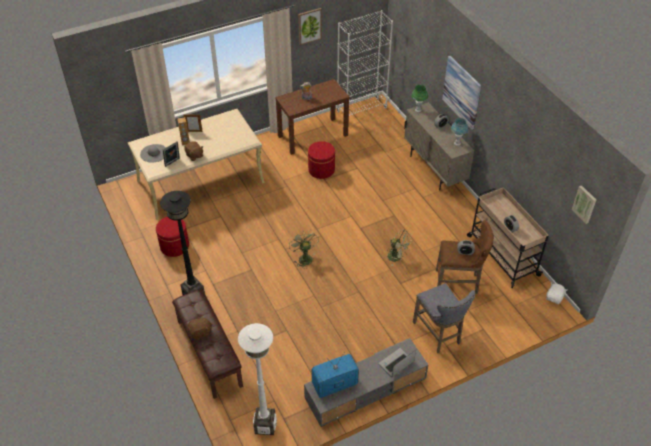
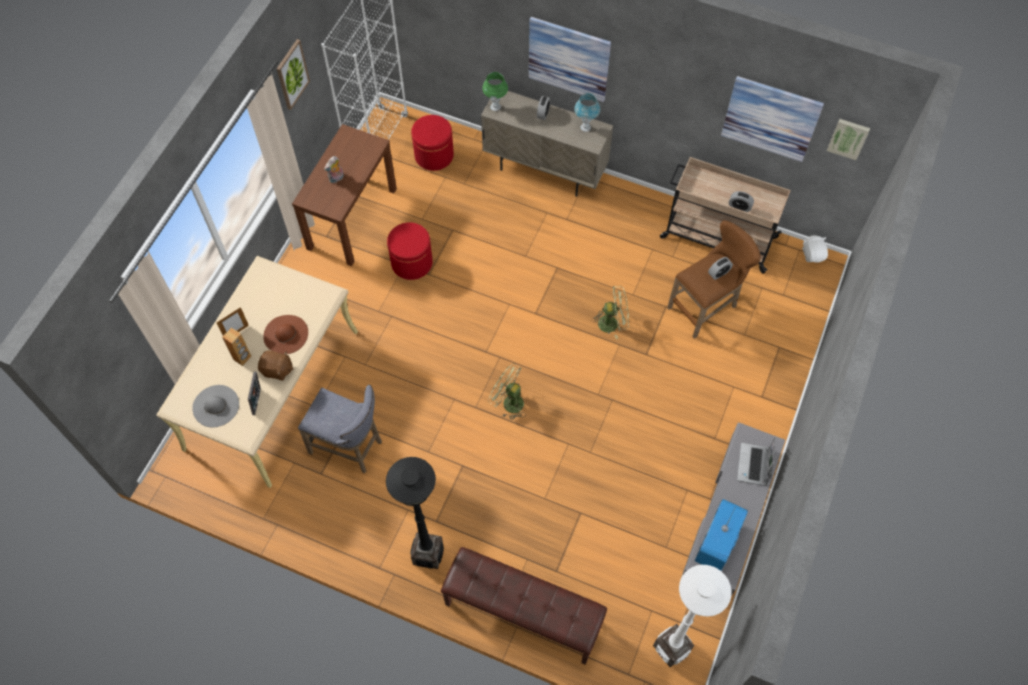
camera: 40 degrees left, 15 degrees up
red ottoman [156,217,189,257] -> red ottoman moved to [411,115,454,171]
brown plush toy [187,315,213,340] -> none
grey stool [413,283,476,353] -> grey stool moved to [298,385,382,473]
none -> brown hat [263,315,308,354]
none -> picture [721,76,824,162]

